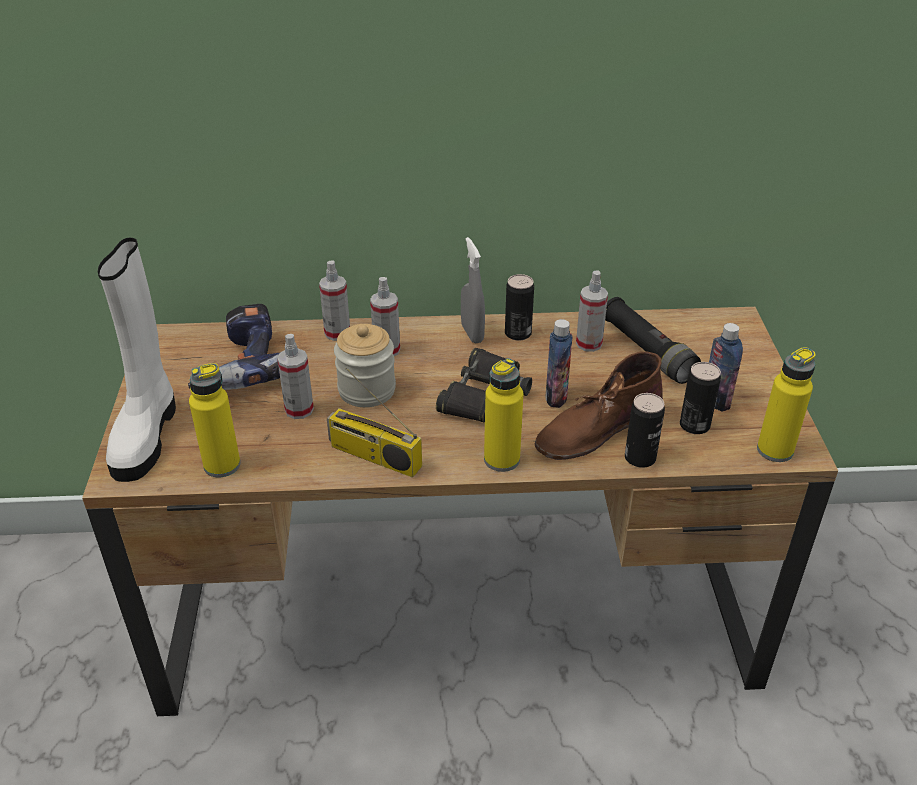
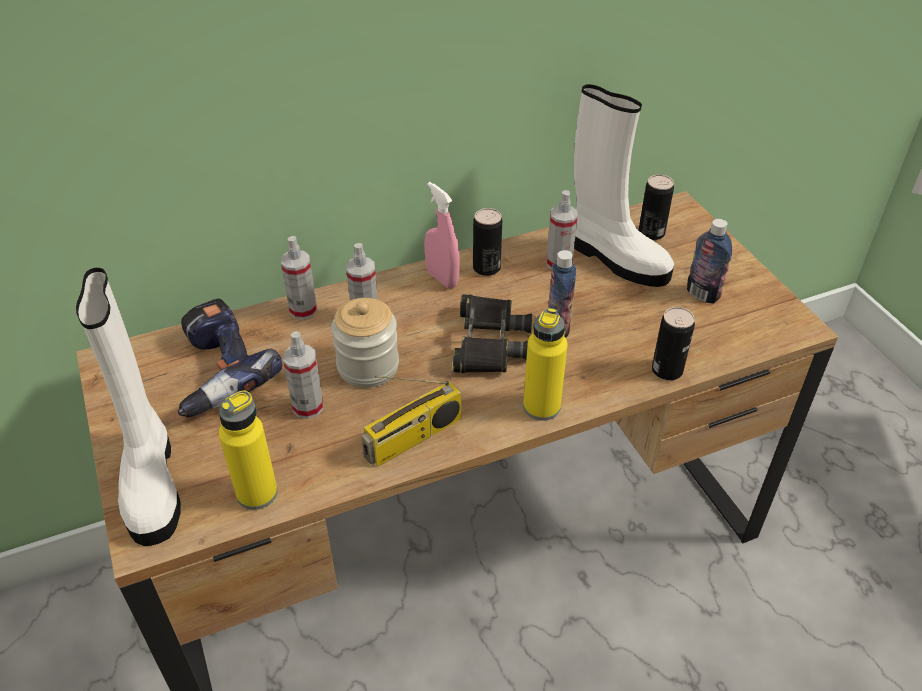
camera: 20 degrees left, 5 degrees up
radio [327,367,422,478] -> radio turned 45 degrees counterclockwise [361,376,461,466]
grey spray bottle [461,237,485,343] -> pink spray bottle [424,182,460,288]
brown boot [535,351,664,460] -> none
black flashlight [605,297,701,384] -> white boot [574,84,674,287]
can [680,362,721,434] -> can moved to [638,174,674,240]
yellow bottle [757,347,816,462] -> none

